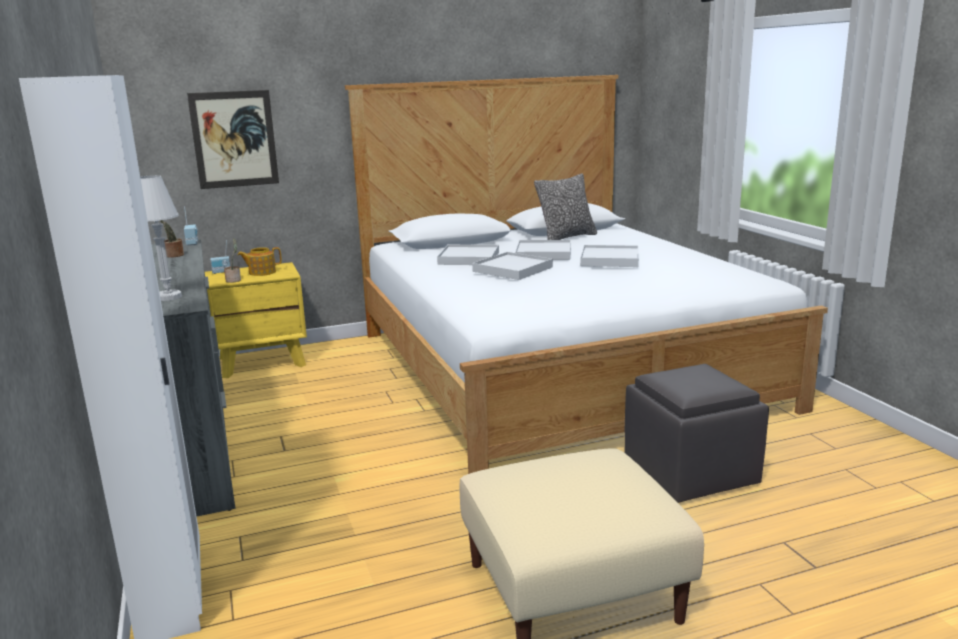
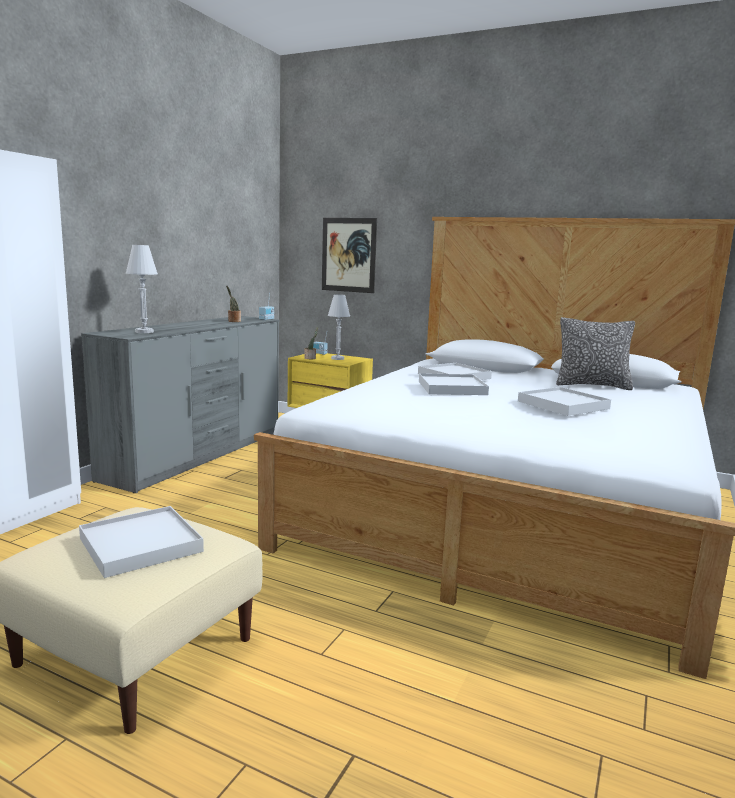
camera: 45 degrees right, 5 degrees down
teapot [238,247,282,276] -> white table lamp [328,294,350,360]
white tray [515,240,571,260] -> white tray moved to [79,506,204,578]
grey ottoman [624,364,769,503] -> none

